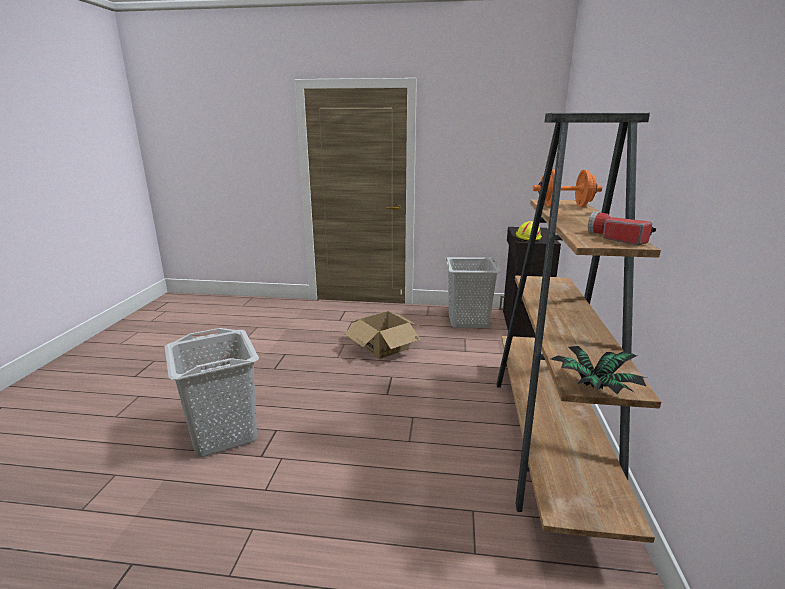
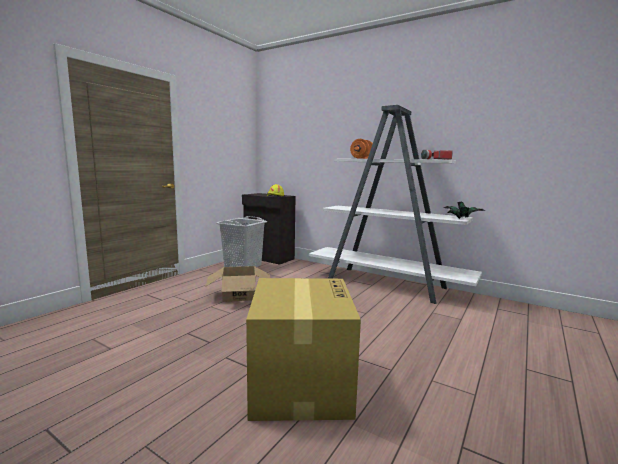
camera: 65 degrees left, 10 degrees down
grey laundry basket [165,328,259,457] -> cardboard box [246,278,361,421]
brown bookcase [496,113,661,543] -> white bookcase [309,105,482,304]

